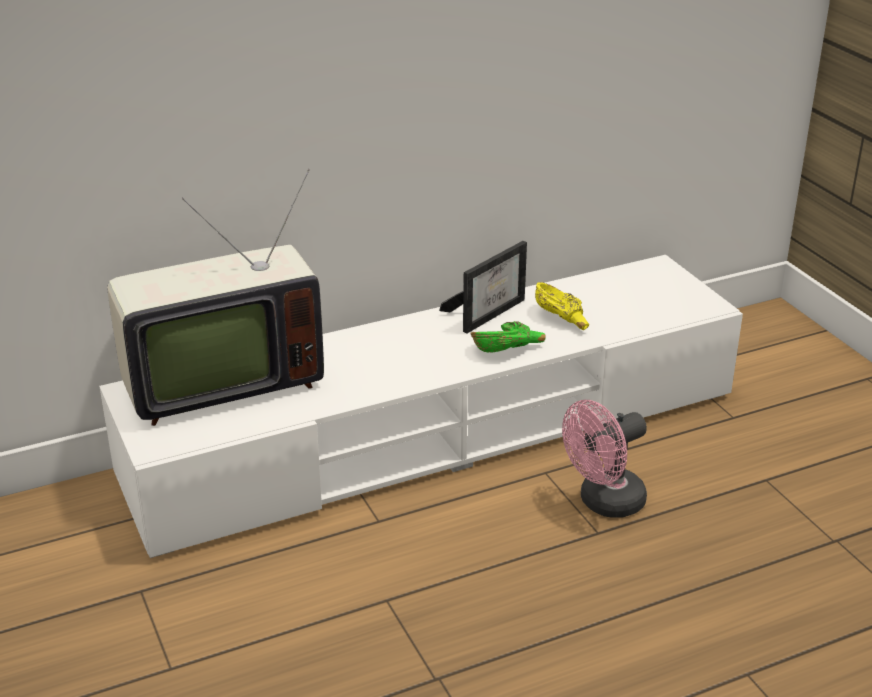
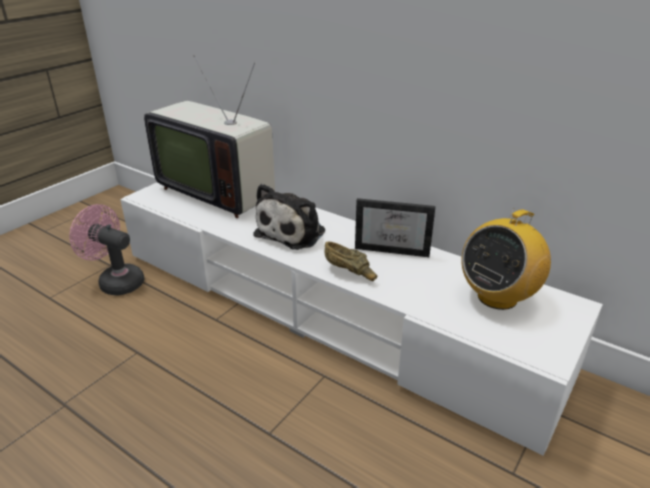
camera: 60 degrees right, 0 degrees up
green bowl [471,321,546,352] -> brown bowl [325,241,377,281]
yellow bowl [535,282,589,330] -> none
pink fan [562,400,647,518] -> pink fan moved to [70,204,145,296]
none -> plush toy [253,184,325,250]
none -> radio [461,208,551,310]

